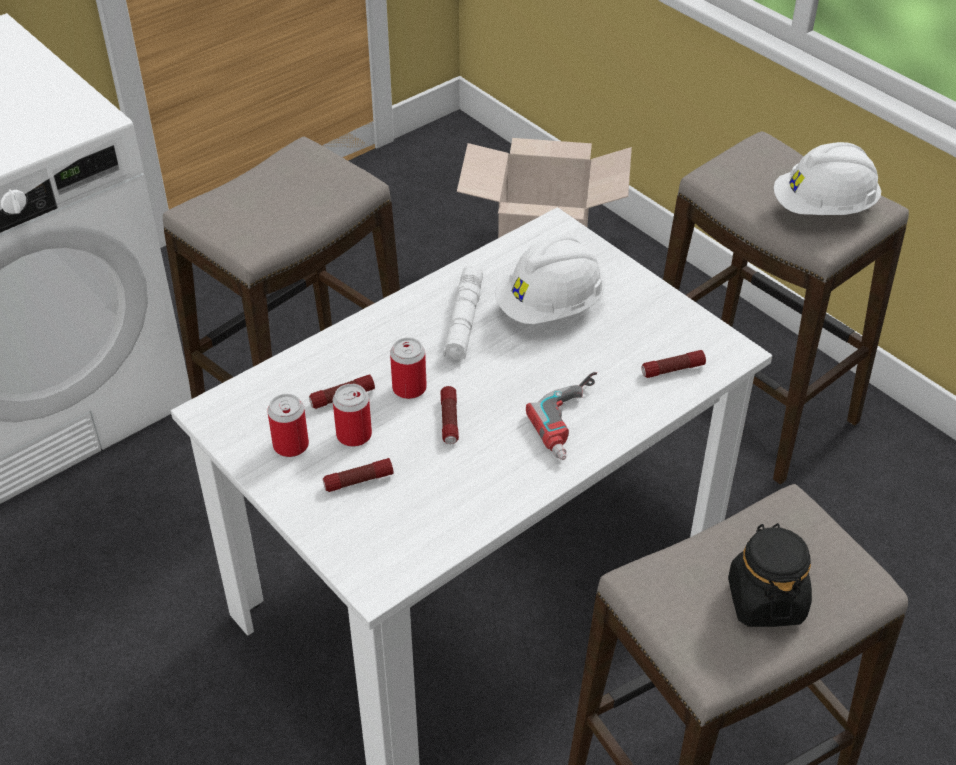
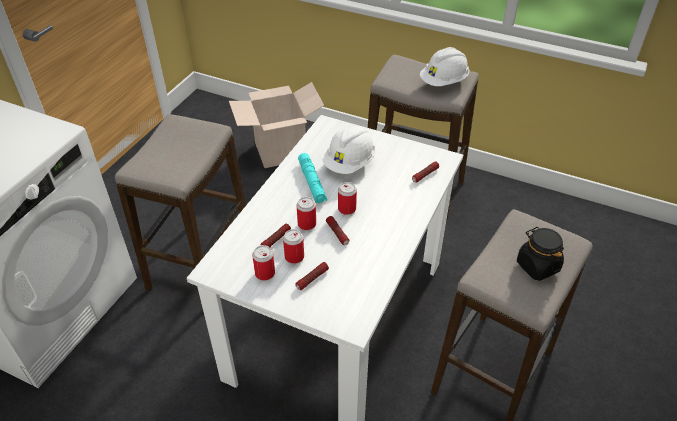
camera: 25 degrees left, 0 degrees up
white flashlight [443,264,483,360] -> turquoise flashlight [298,153,327,203]
power drill [526,372,597,460] -> none
none -> can [338,182,357,215]

